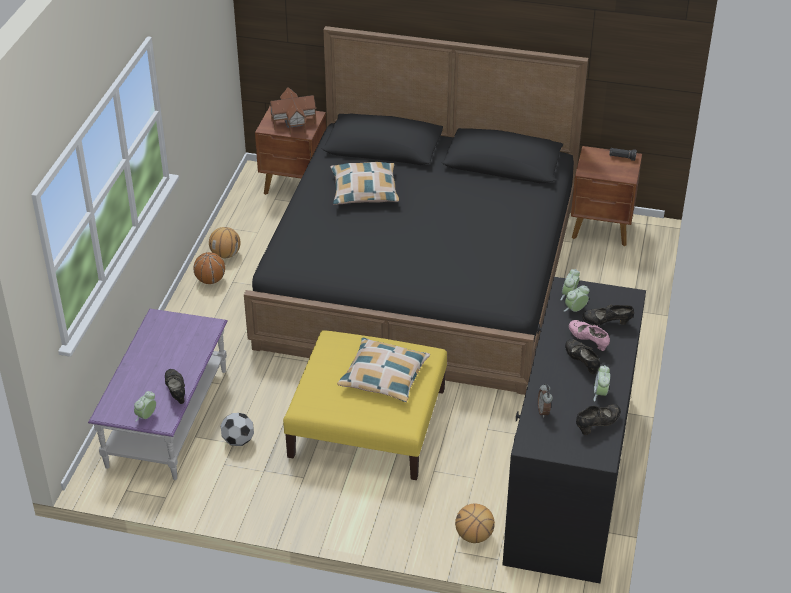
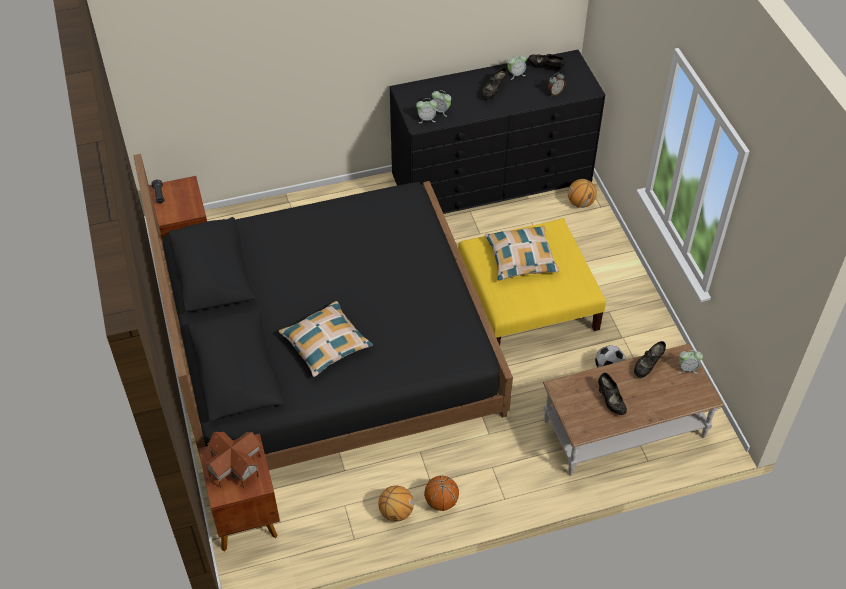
camera: 120 degrees left, 10 degrees up
purple coffee table [88,309,228,480] -> brown coffee table [543,344,724,476]
pink shoe [569,320,610,351] -> none
black shoe [582,305,634,326] -> black shoe moved to [598,373,627,415]

